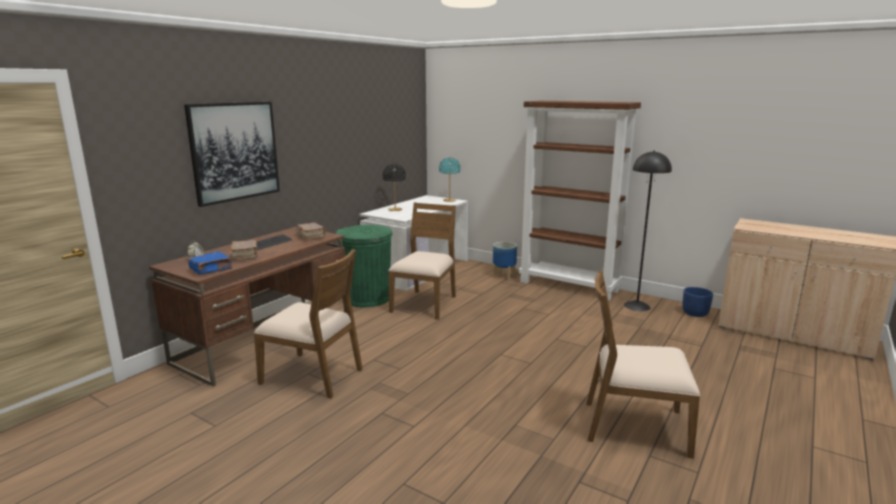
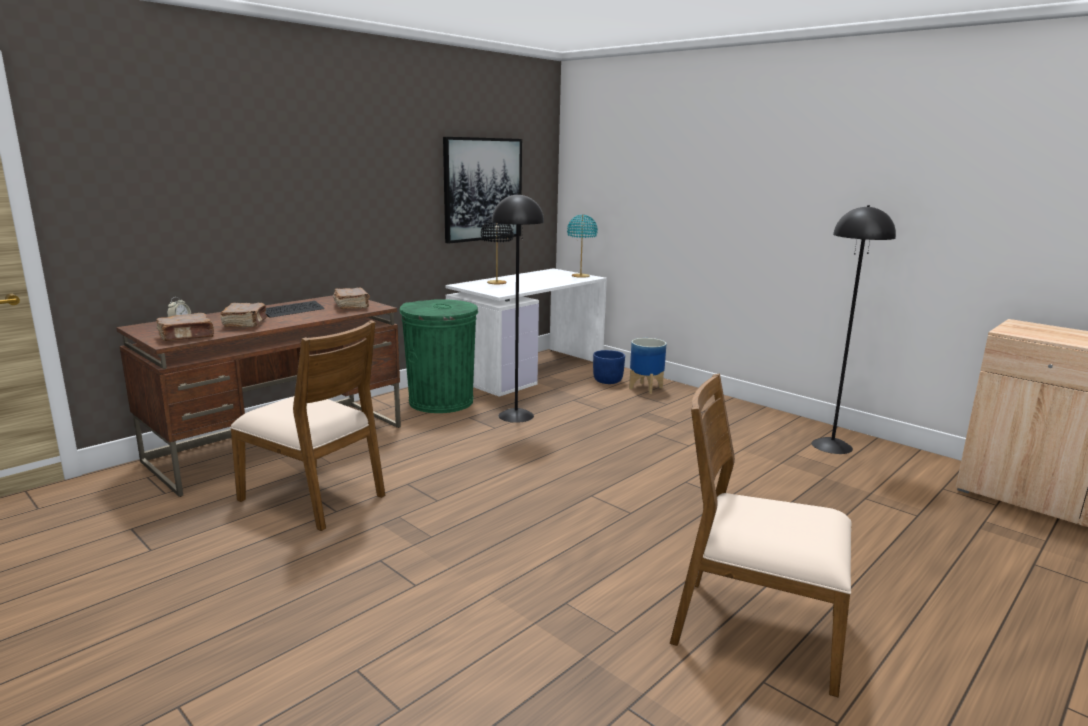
camera: 10 degrees right, 0 degrees up
picture [184,102,280,207] -> picture moved to [443,137,522,244]
blue book [188,251,232,275] -> brown book [156,313,214,341]
brown chair [388,202,456,320] -> black floor lamp [492,193,544,423]
brown bookcase [519,101,641,301] -> none
blue planter [682,287,713,317] -> blue planter moved to [593,350,625,384]

